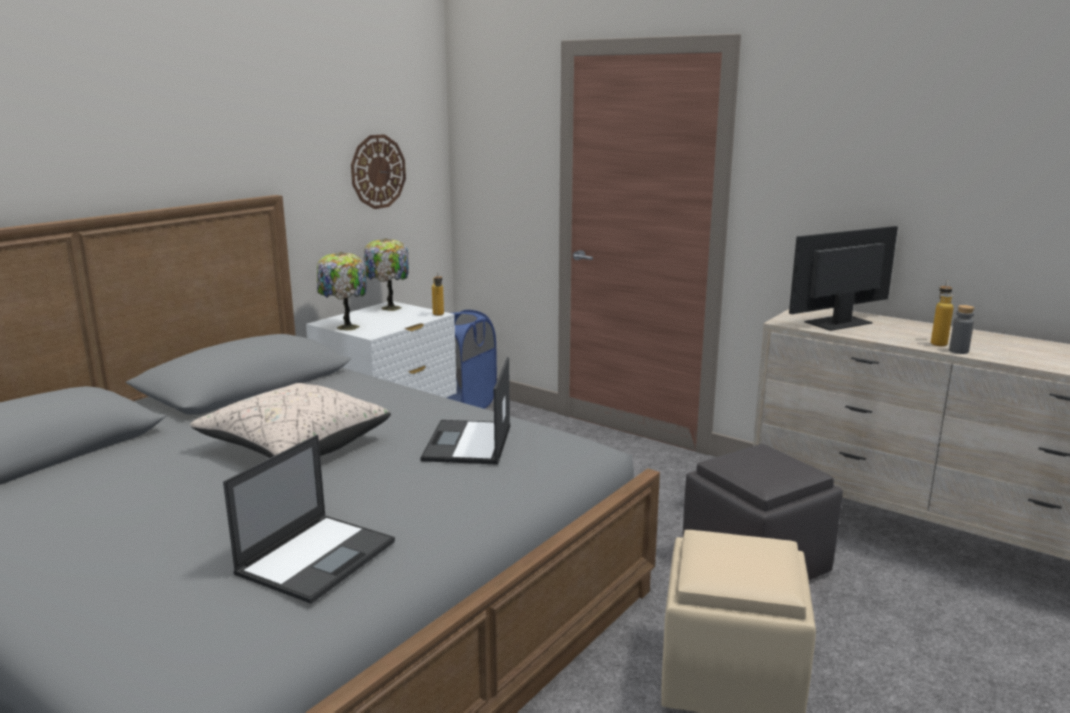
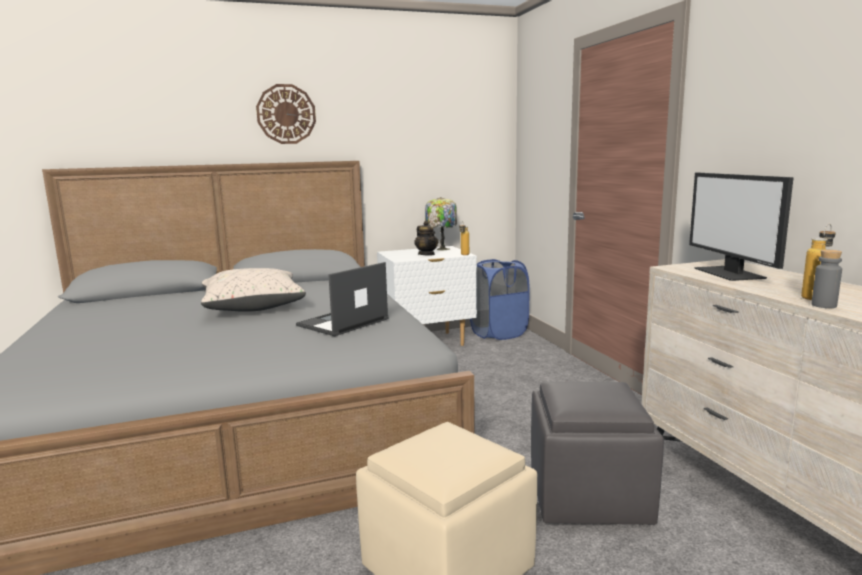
camera: 35 degrees right, 5 degrees down
laptop [223,435,395,604] -> none
table lamp [317,252,367,330] -> none
wall clock [351,134,406,209] -> wall clock moved to [256,84,316,144]
monitor [789,226,898,331] -> monitor turned 105 degrees counterclockwise [689,173,794,281]
none -> teapot [415,221,438,255]

